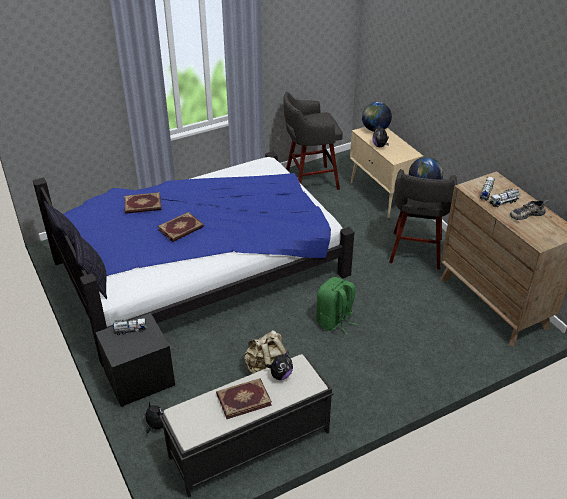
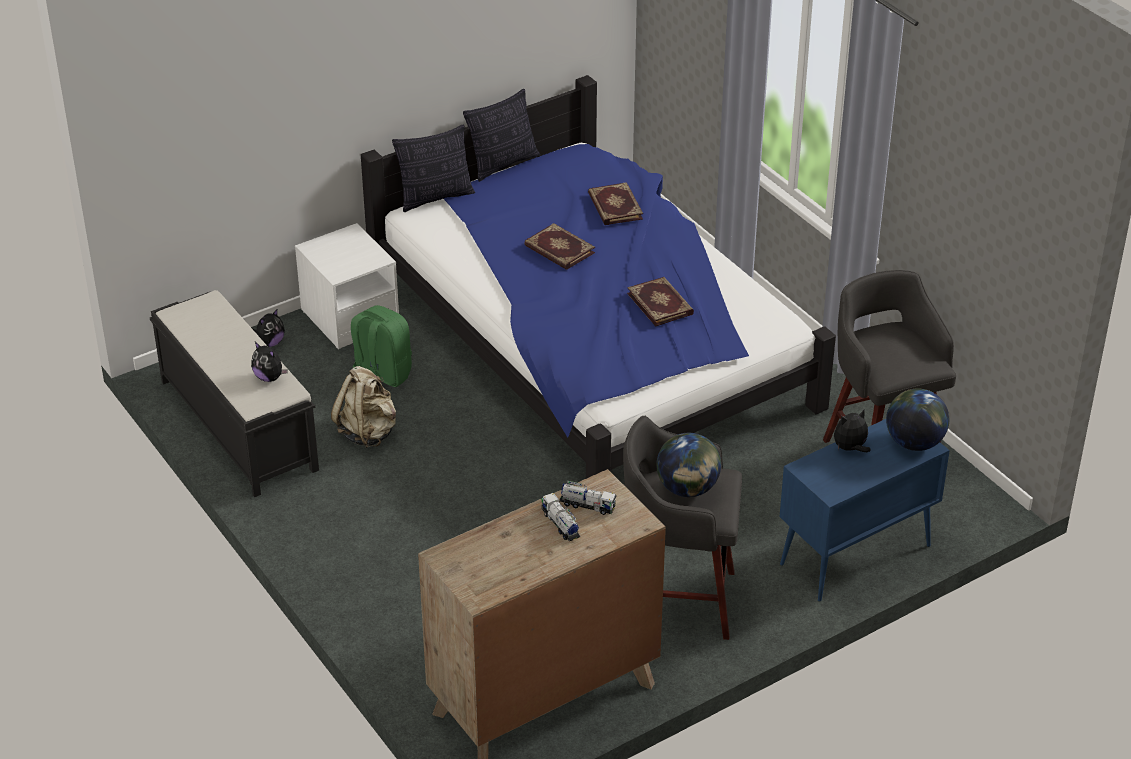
camera: 85 degrees right, 0 degrees up
black nightstand [95,313,175,407] -> white nightstand [295,223,399,349]
toy truck [113,318,146,335] -> none
book [216,378,272,419] -> book moved to [627,277,694,326]
green backpack [316,277,358,335] -> green backpack moved to [351,305,412,387]
beige cabinet [350,127,423,218] -> blue cabinet [780,419,950,602]
shoe [510,200,549,220] -> none

